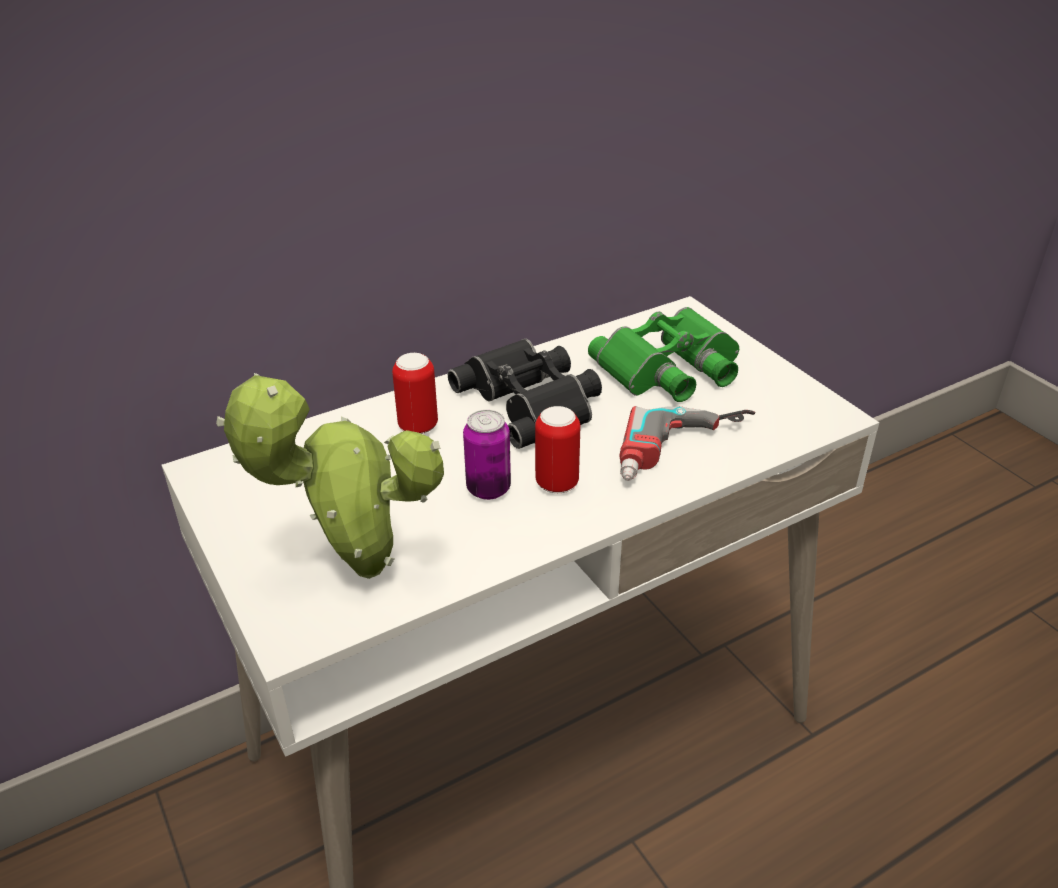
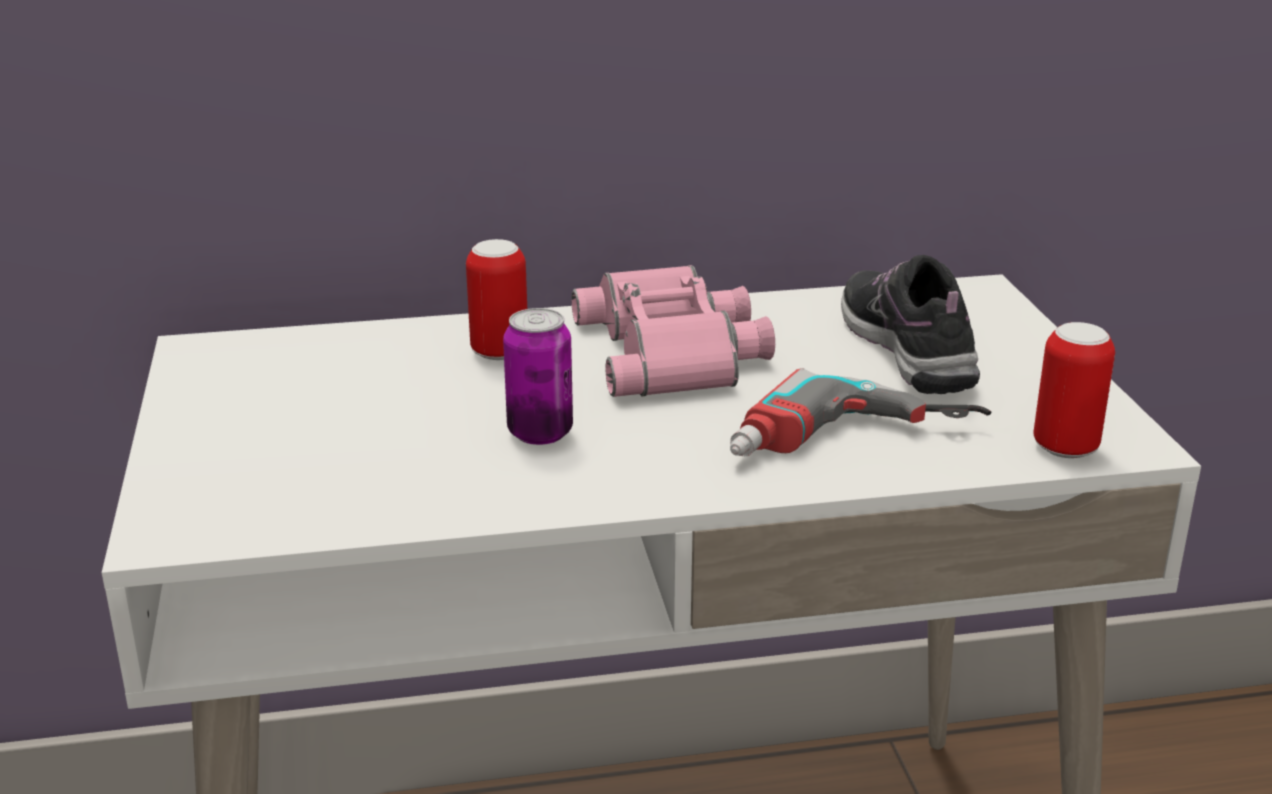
camera: 20 degrees right, 10 degrees down
potted plant [216,373,444,579] -> none
black binoculars [448,339,602,449] -> pink binoculars [571,265,775,397]
can [535,406,580,493] -> can moved to [1033,322,1115,458]
green binoculars [588,307,739,402] -> shoe [841,255,980,394]

